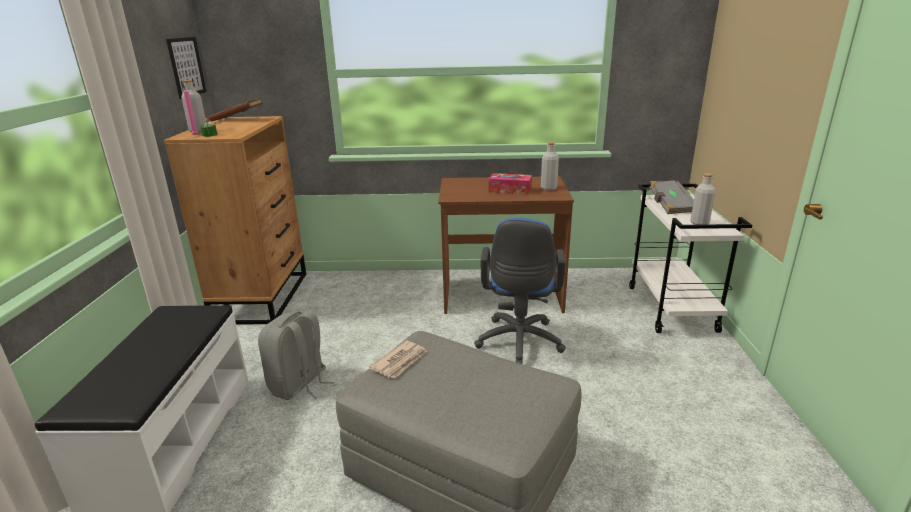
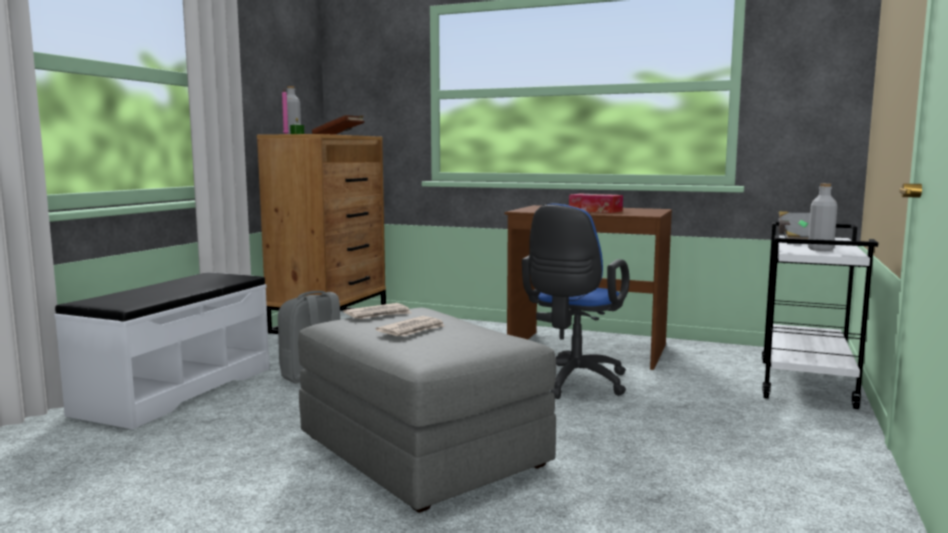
camera: 20 degrees right, 15 degrees down
picture [166,37,207,99] -> none
grey bottle [541,142,559,191] -> none
none -> newspaper [375,316,445,336]

